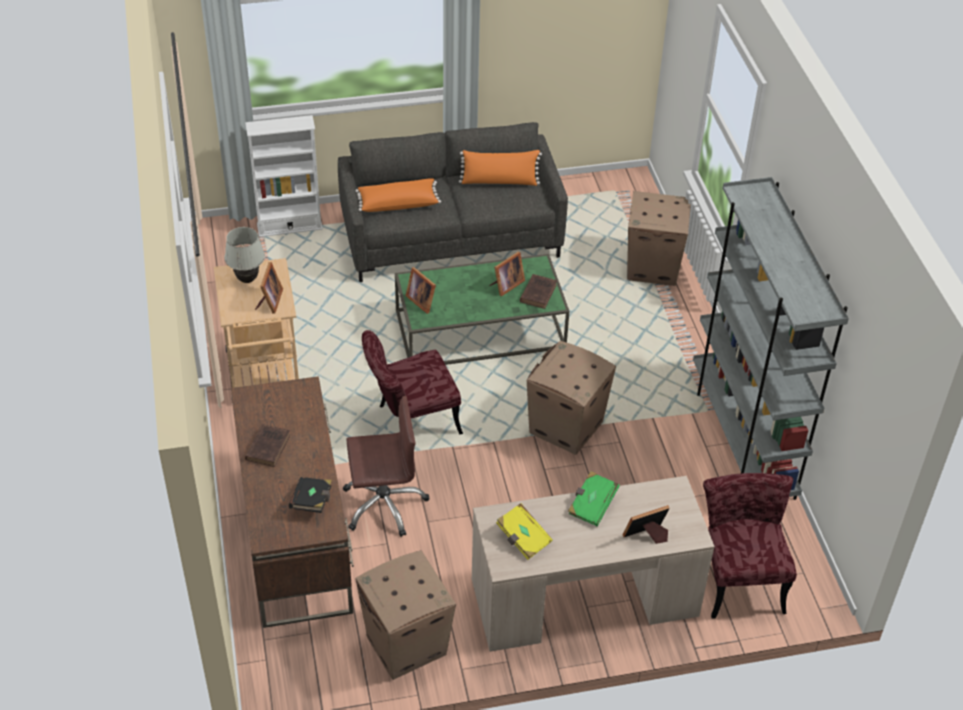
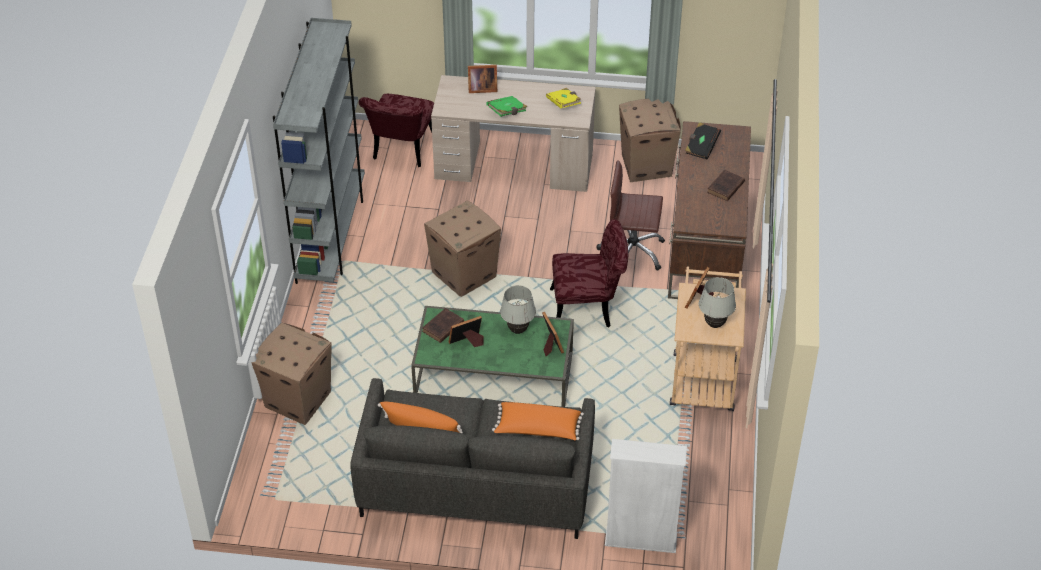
camera: 160 degrees left, 0 degrees up
none -> white table lamp [500,285,536,334]

